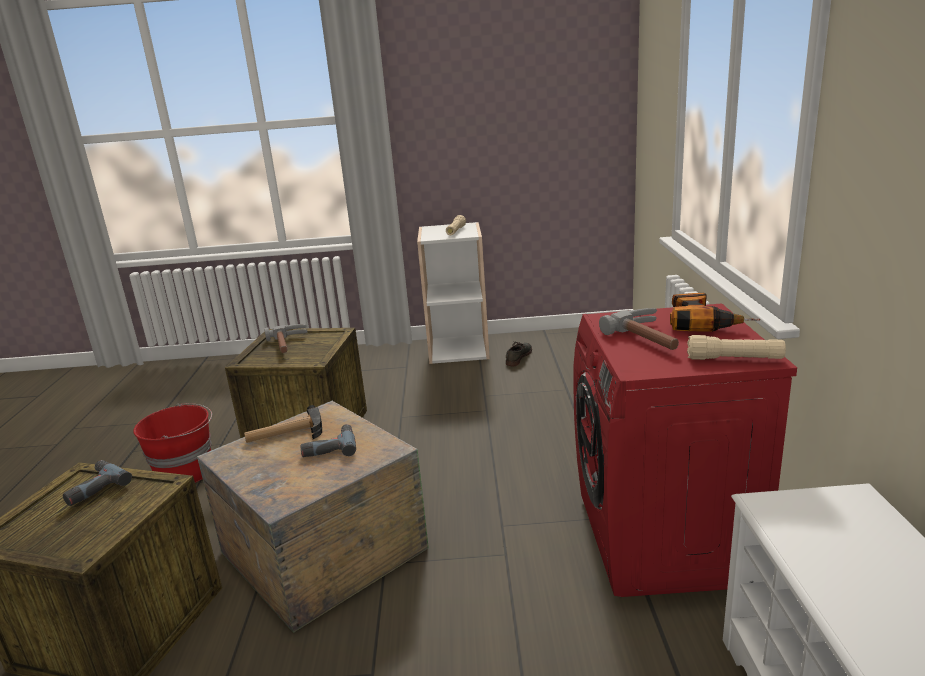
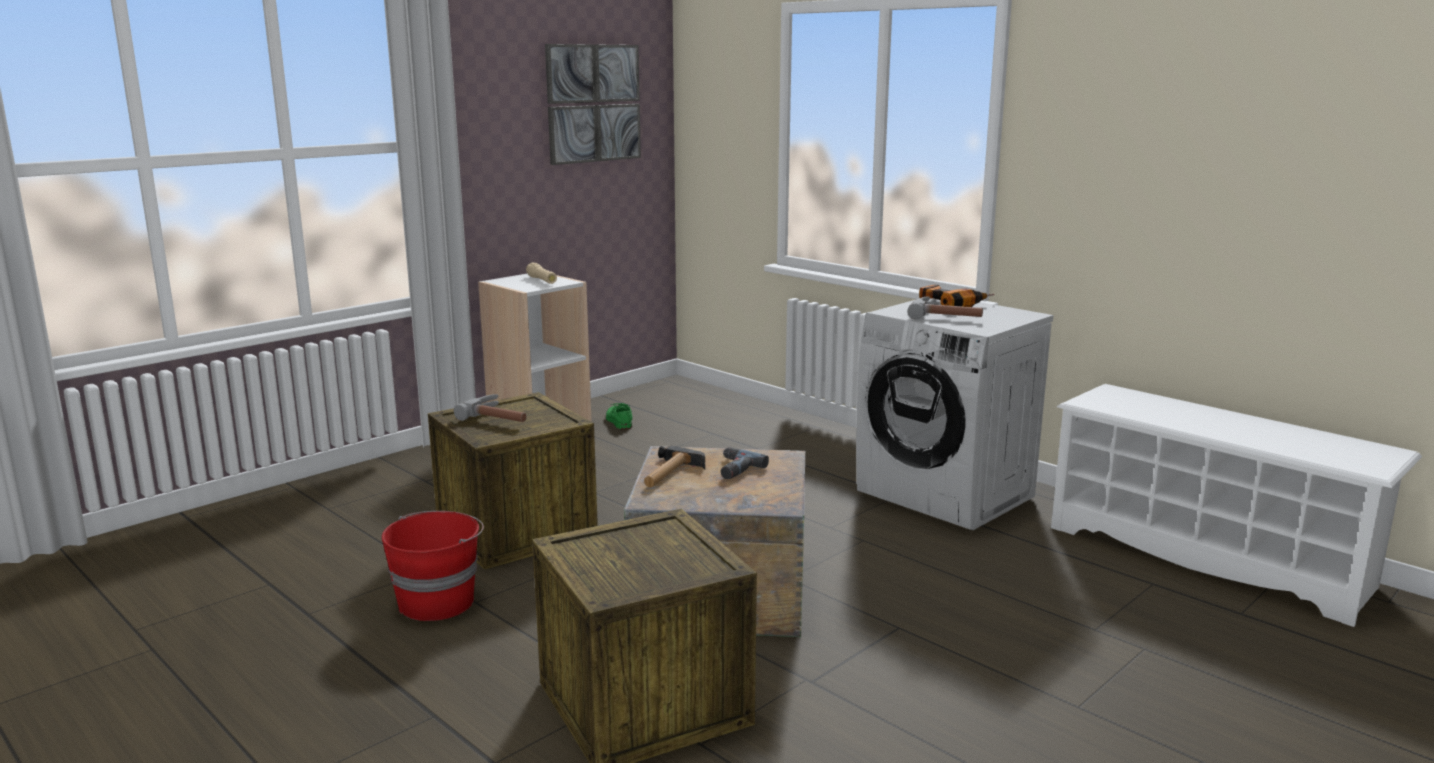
camera: 45 degrees left, 5 degrees down
power drill [63,460,132,506] -> none
grey shoe [506,342,532,367] -> green shoe [606,403,632,430]
red washing machine [573,303,797,597] -> white washing machine [856,298,1054,530]
beige flashlight [687,335,786,360] -> none
none -> picture [545,44,641,165]

